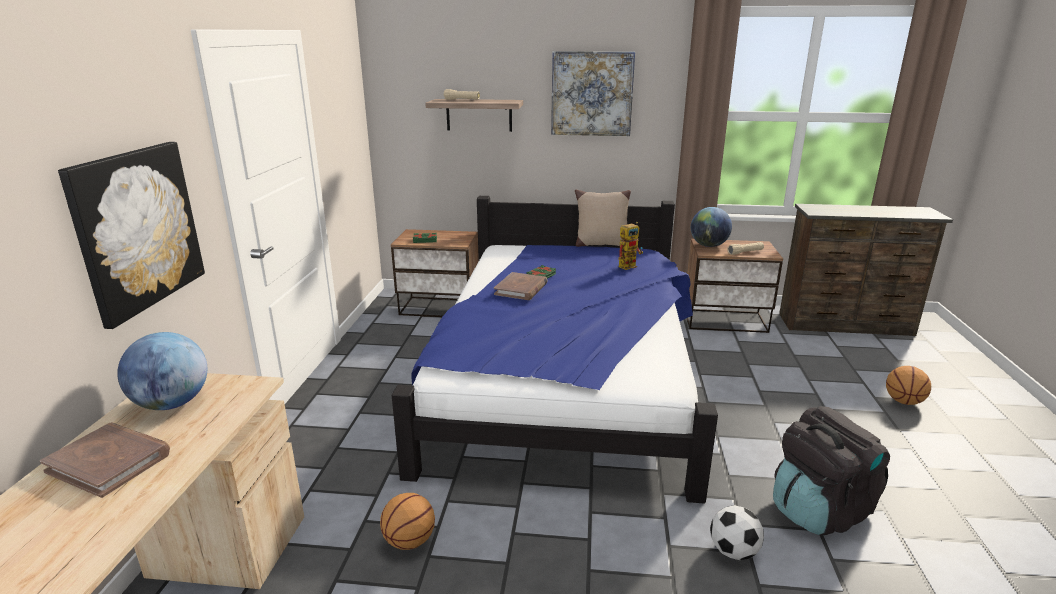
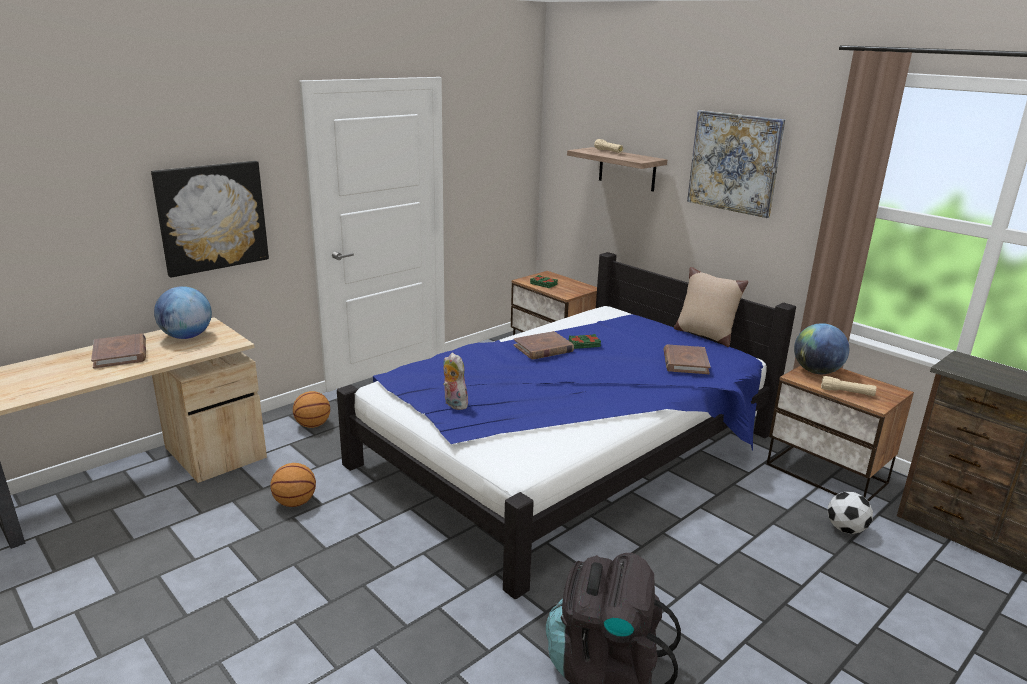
camera: 40 degrees right, 0 degrees up
toy robot [618,222,643,270] -> brown book [663,344,711,374]
football [710,505,764,560] -> football moved to [828,492,873,534]
basketball [886,366,931,405] -> basketball moved to [293,391,330,428]
none -> plush toy [443,353,468,410]

